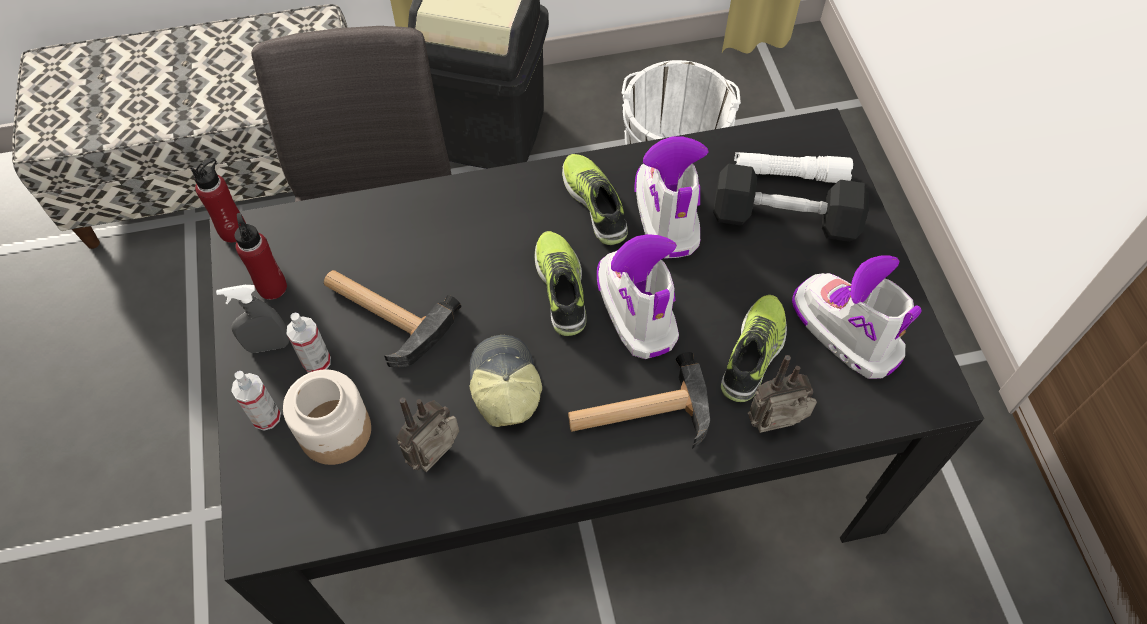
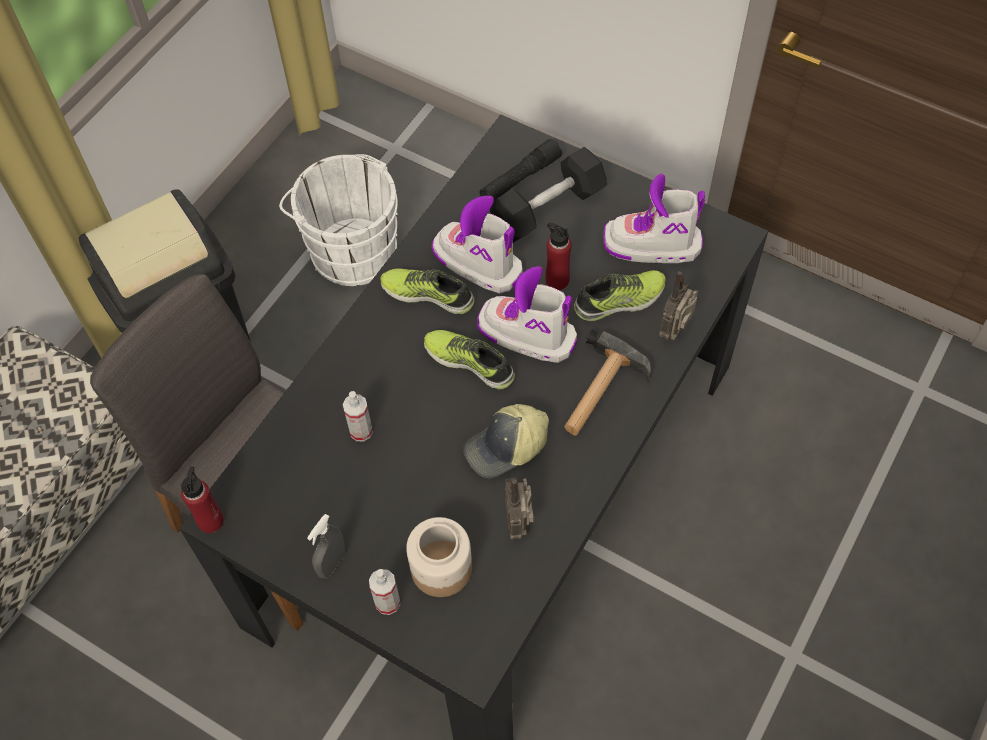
camera: 45 degrees left, 0 degrees up
red bottle [234,213,287,300] -> red bottle moved to [545,223,572,290]
spray bottle [287,313,331,373] -> spray bottle moved to [343,391,373,441]
hammer [324,270,461,368] -> none
cap [470,335,542,427] -> cap turned 60 degrees counterclockwise [463,404,549,478]
shoe [721,295,787,402] -> shoe turned 90 degrees clockwise [574,270,666,321]
white flashlight [734,152,853,183] -> black flashlight [479,139,562,200]

